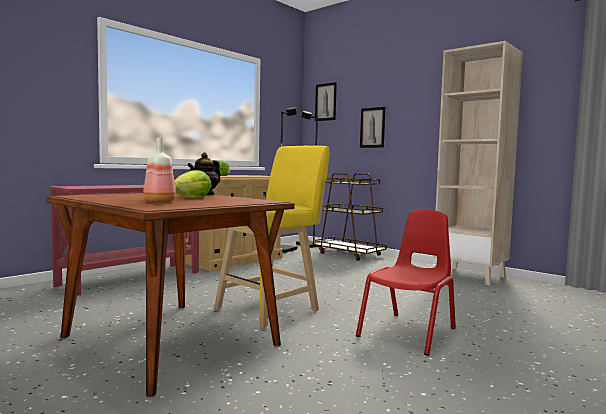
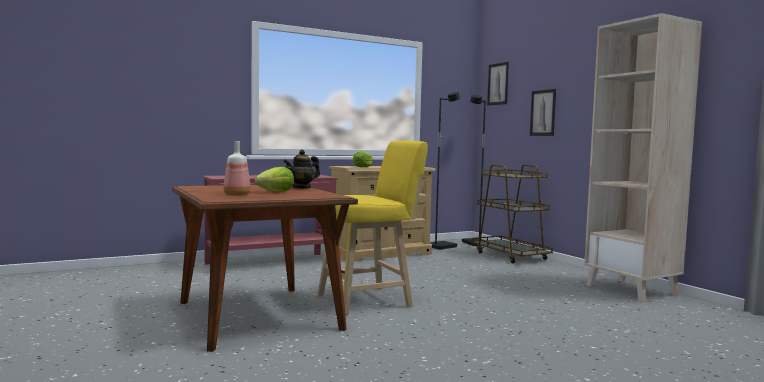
camera: 20 degrees right, 0 degrees up
red chair [356,210,456,356] -> none

